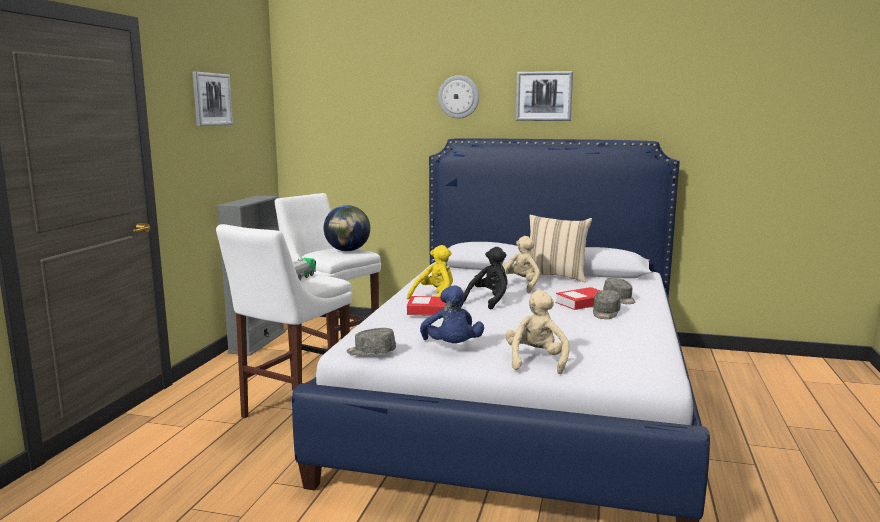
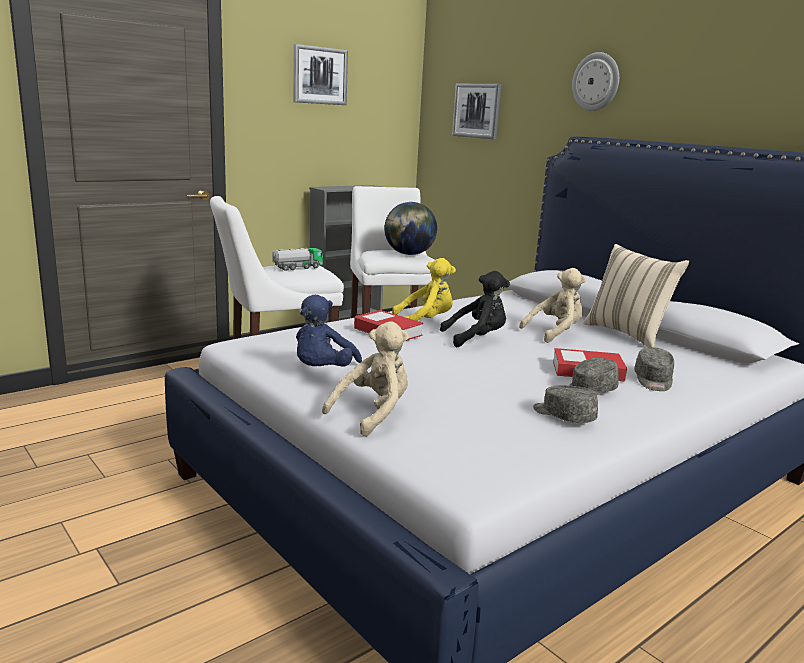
camera: 35 degrees right, 5 degrees up
grey cap [346,328,396,355] -> grey cap moved to [533,385,598,423]
picture [516,71,573,121] -> picture moved to [452,84,501,139]

